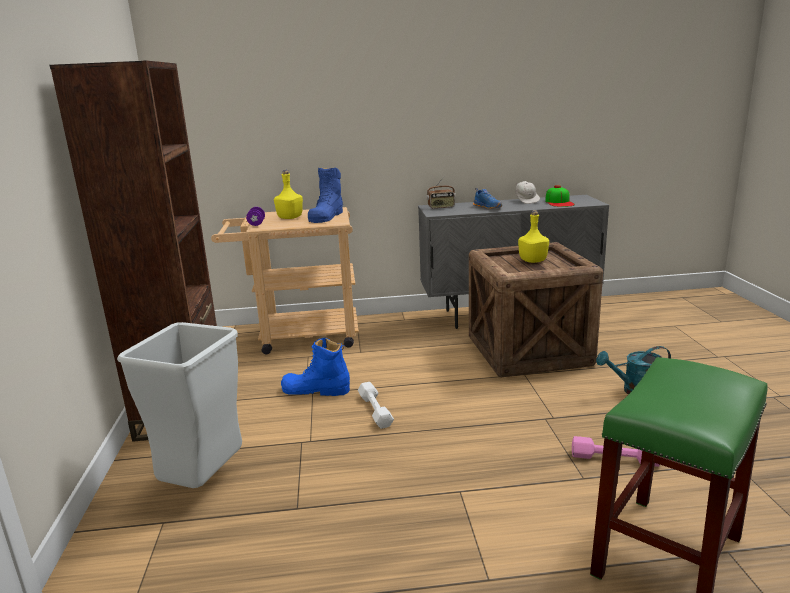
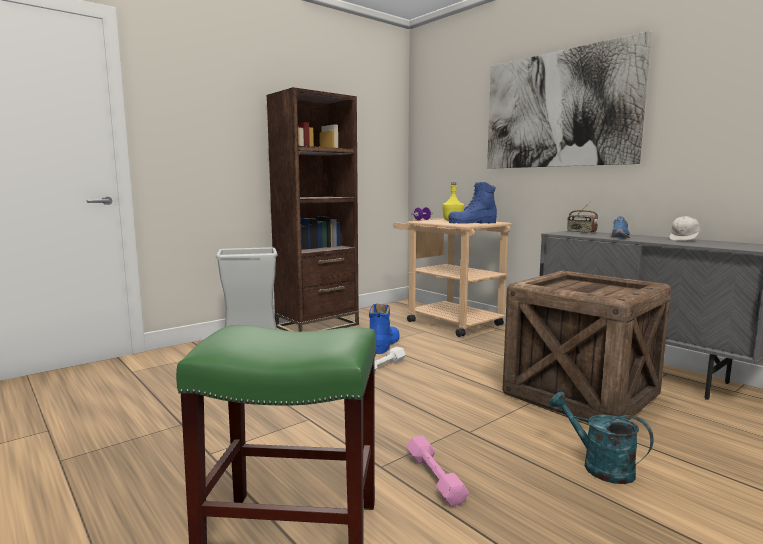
camera: 55 degrees right, 10 degrees down
blue boot [281,338,350,396] -> blue boot turned 45 degrees clockwise [369,304,399,354]
yellow bottle [518,210,549,263] -> none
cap [545,185,575,207] -> none
none -> picture [487,31,651,169]

